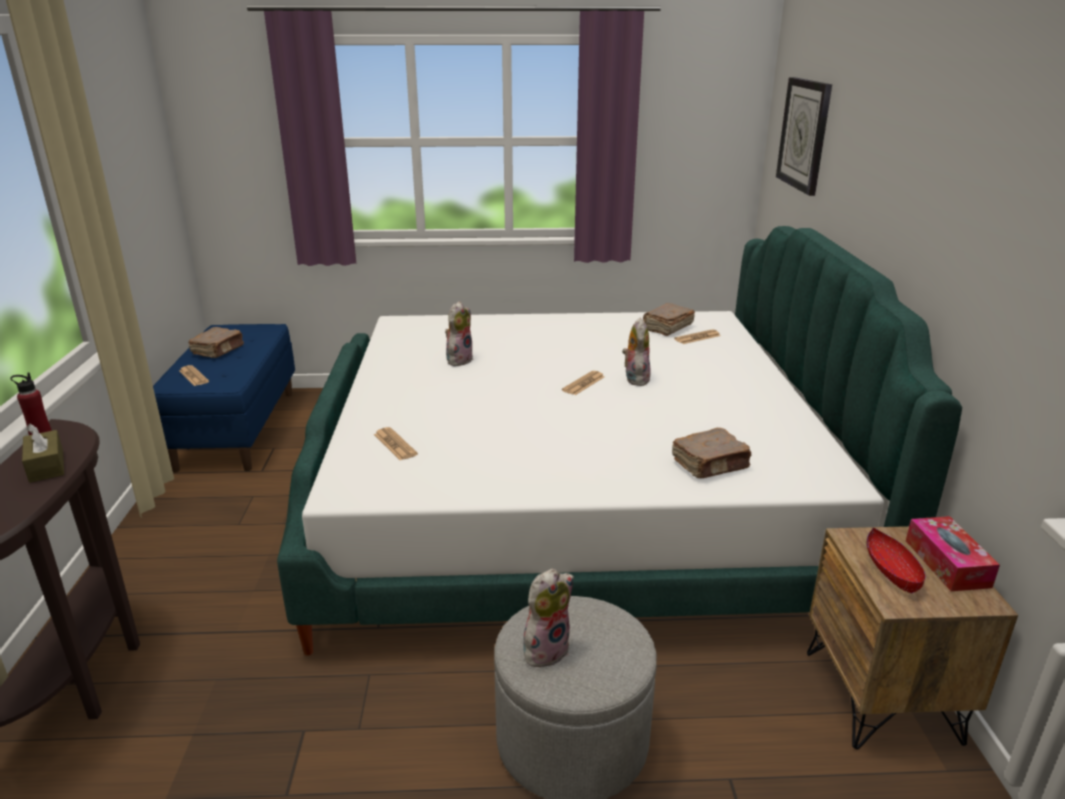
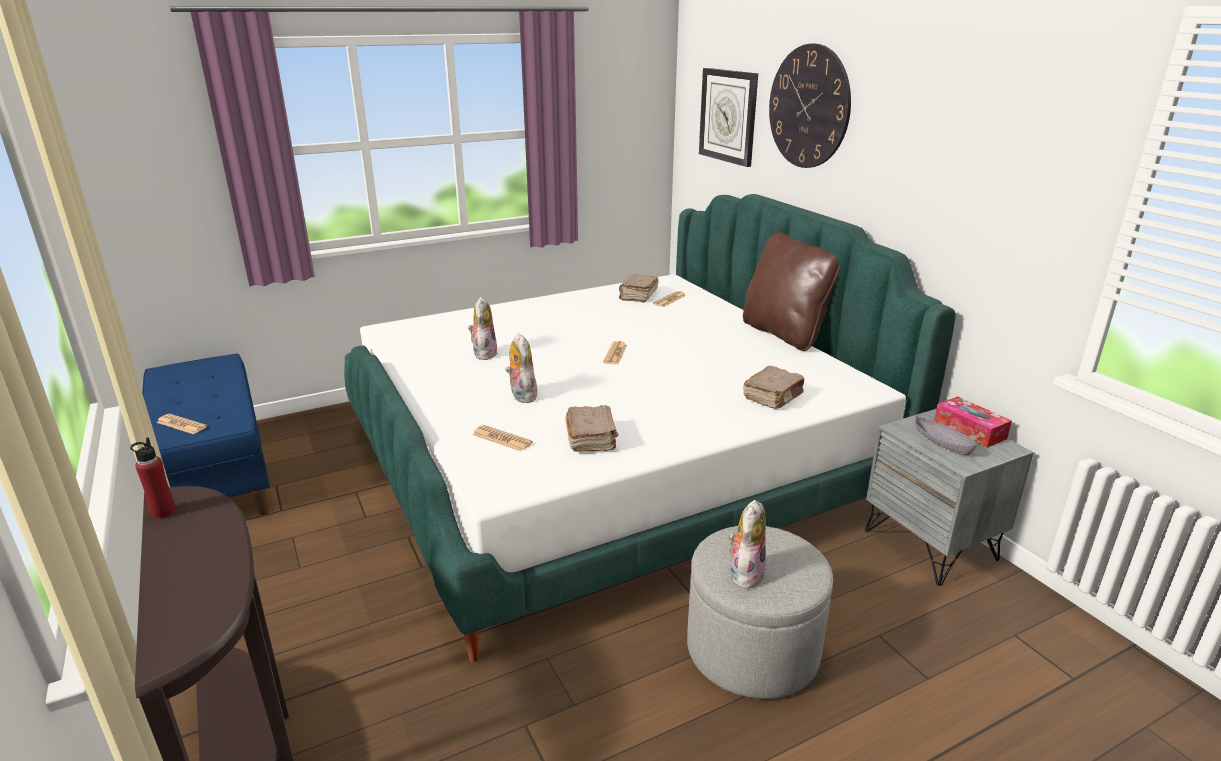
camera: 25 degrees left, 0 degrees up
brown tissue box [22,424,64,483] -> none
brown book [188,327,244,358] -> brown book moved to [565,405,618,452]
plush toy [622,317,651,386] -> plush toy moved to [506,333,537,403]
brown nightstand [807,526,1018,750] -> grey nightstand [865,409,1034,586]
red bowl [867,527,926,593] -> grey bowl [915,416,977,456]
none -> brown pillow [743,232,841,351]
none -> wall clock [769,44,851,168]

